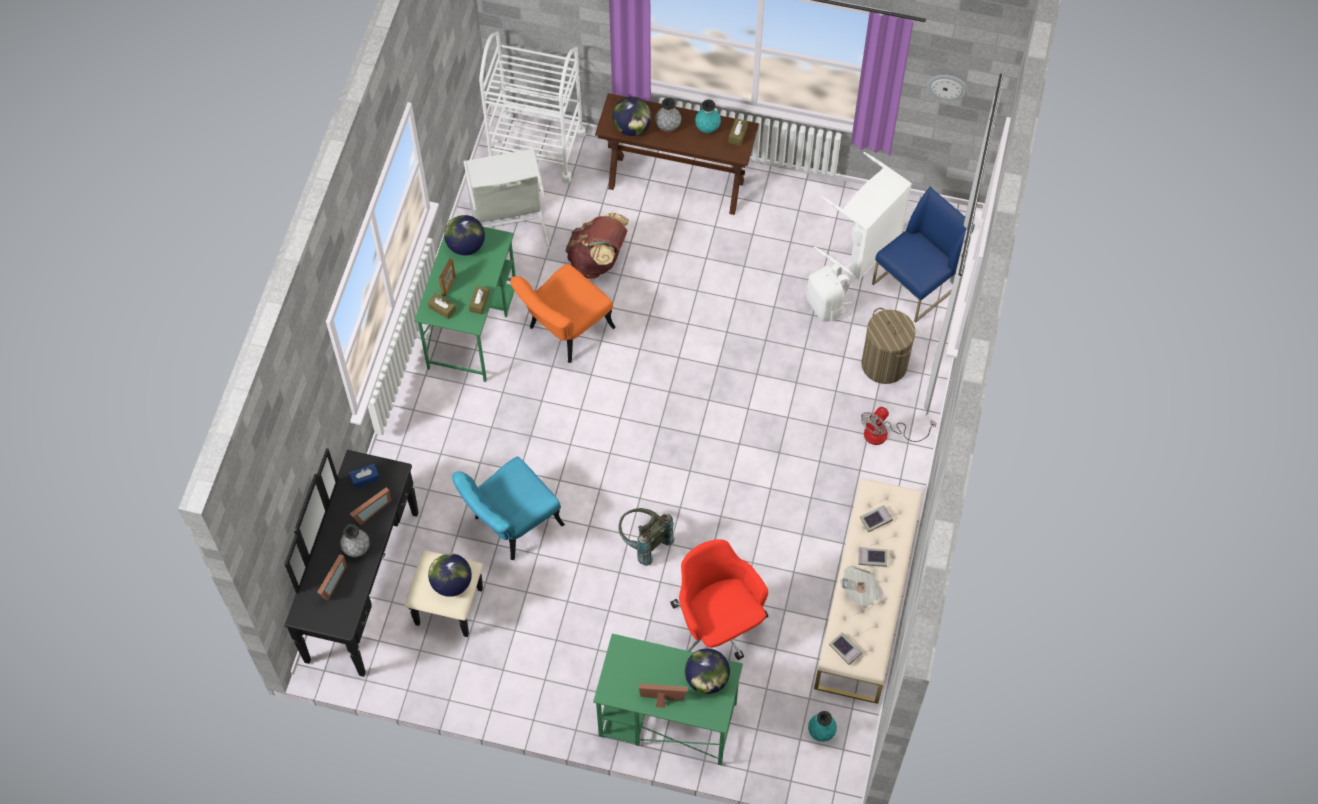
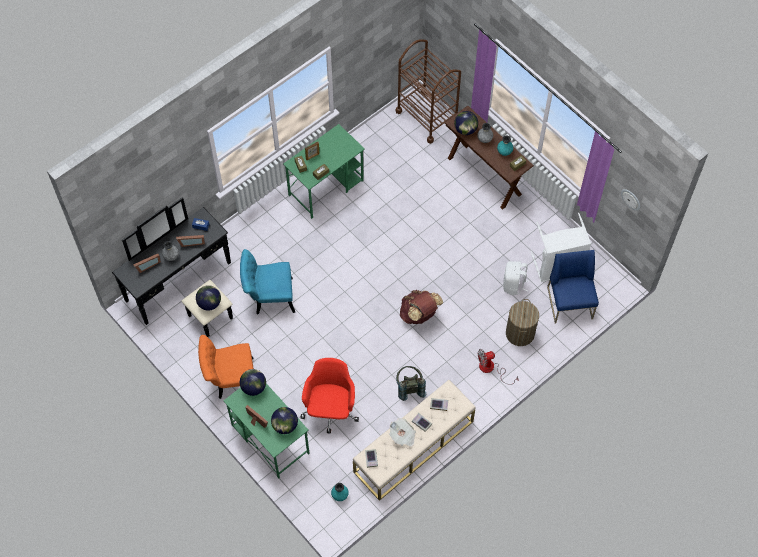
camera: 35 degrees right, 0 degrees up
globe [444,215,485,255] -> globe moved to [240,369,266,396]
grey laundry basket [463,148,550,249] -> none
white cart [479,31,586,183] -> brown cart [396,39,461,144]
orange chair [510,263,616,363] -> orange chair moved to [198,335,254,399]
brown backpack [566,213,629,279] -> brown backpack moved to [399,290,443,324]
grey backpack [618,508,675,566] -> grey backpack moved to [396,366,426,401]
blue chair [872,187,975,323] -> blue chair turned 90 degrees counterclockwise [547,250,599,324]

